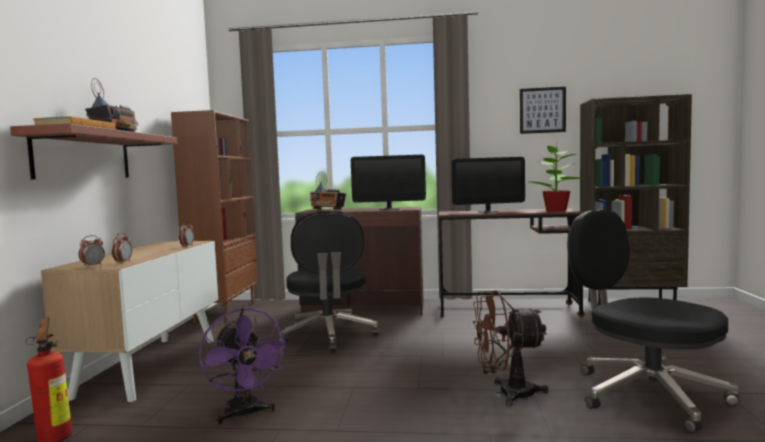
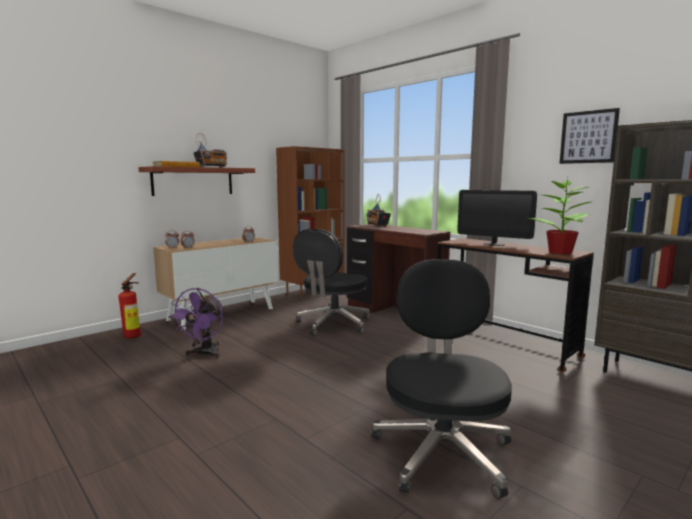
camera: 40 degrees right, 5 degrees up
monitor [351,155,426,210] -> none
brown fan [473,290,548,406] -> none

